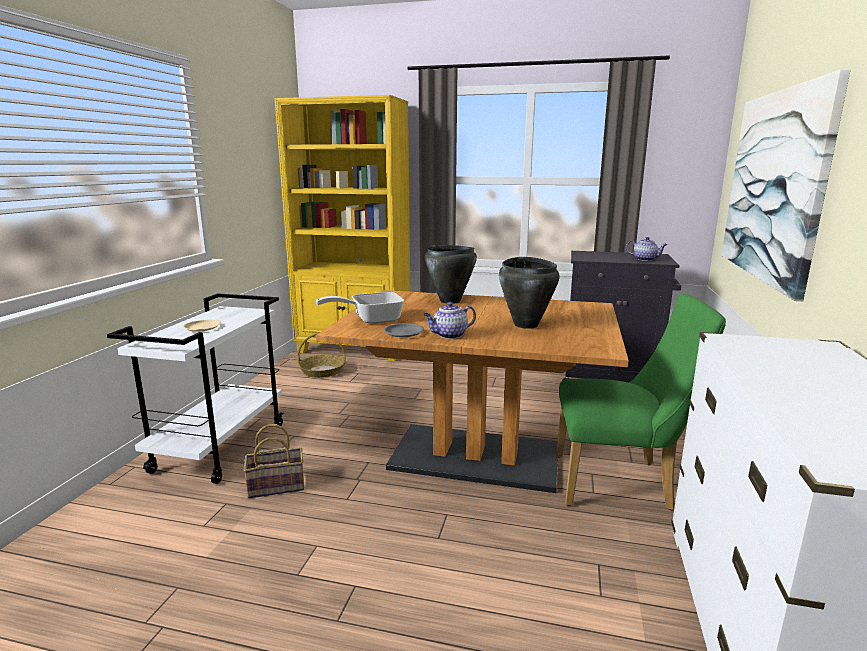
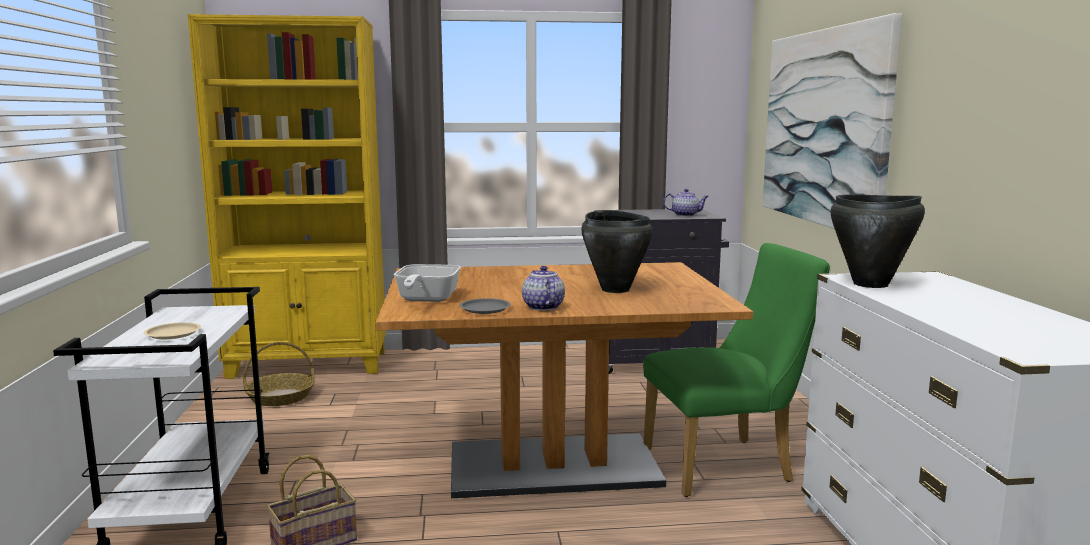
camera: 20 degrees left, 5 degrees down
frying pan [316,292,404,324] -> frying pan turned 45 degrees counterclockwise [394,264,461,302]
teapot [423,302,476,339] -> teapot turned 120 degrees clockwise [522,266,565,311]
black cooking pot [425,245,477,304] -> black cooking pot moved to [830,194,925,288]

